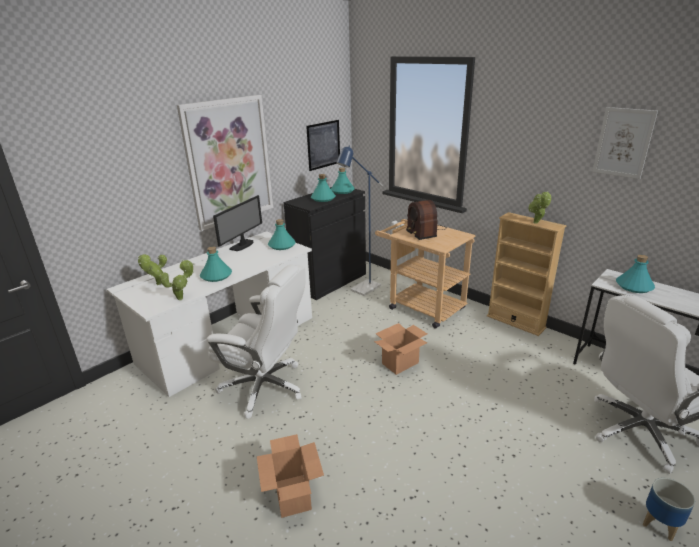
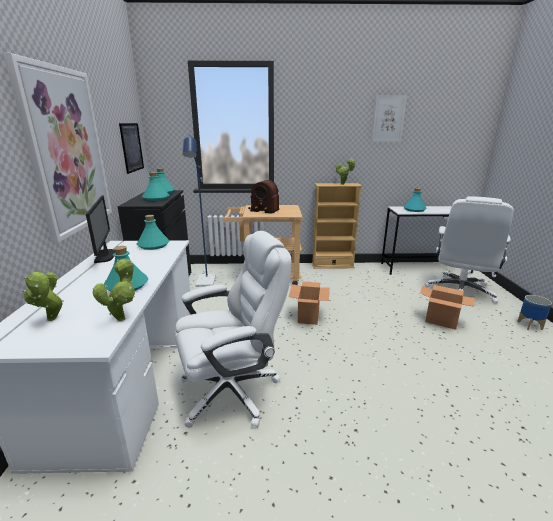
camera: 45 degrees left, 5 degrees down
cardboard box [257,434,324,518] -> cardboard box moved to [420,285,475,330]

